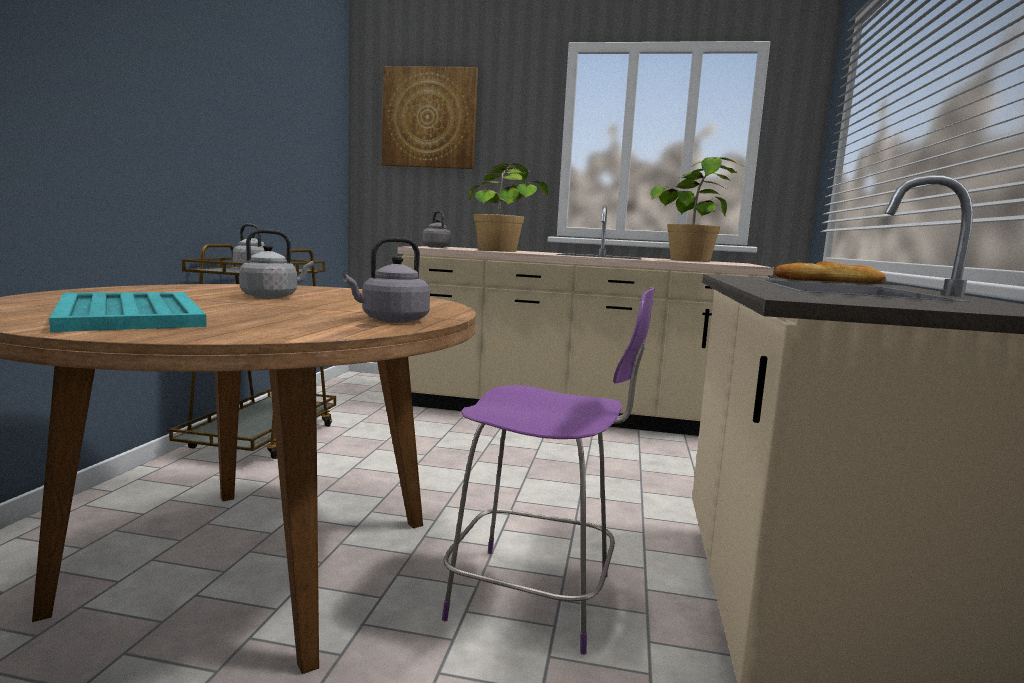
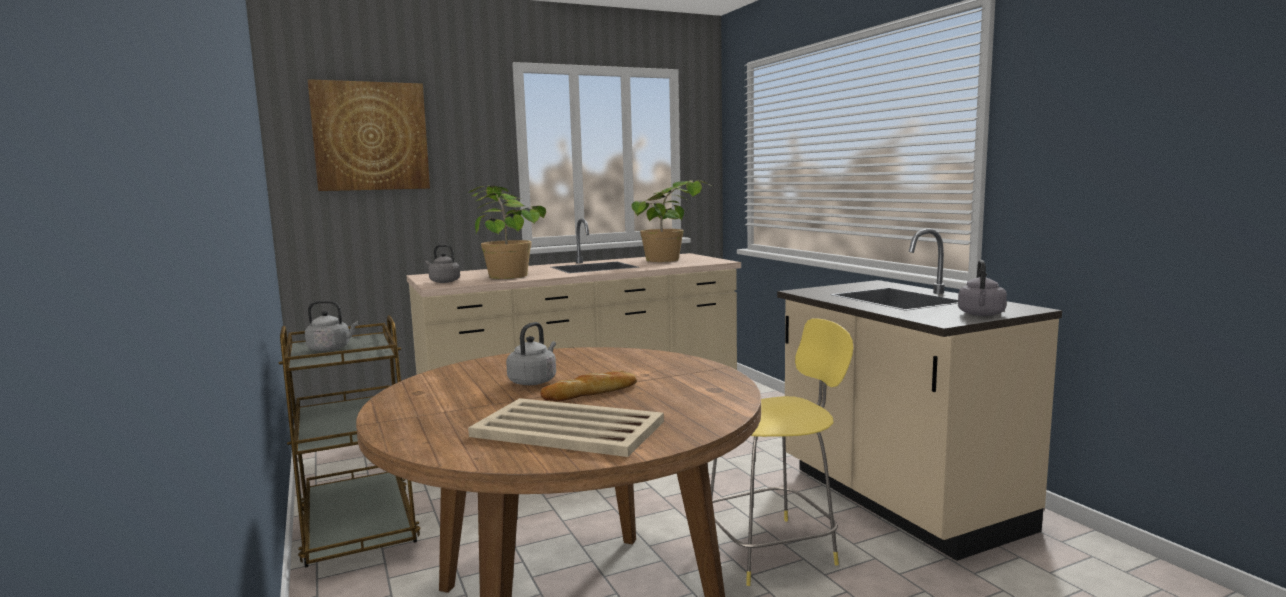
camera: 35 degrees left, 0 degrees up
turquoise tray [49,292,207,332] -> beige tray [468,398,664,457]
grey kettle [343,237,430,323] -> grey kettle moved to [958,260,1007,316]
purple stool [442,287,654,655] -> yellow stool [711,318,853,586]
bread [774,261,886,284] -> bread moved to [540,371,637,401]

